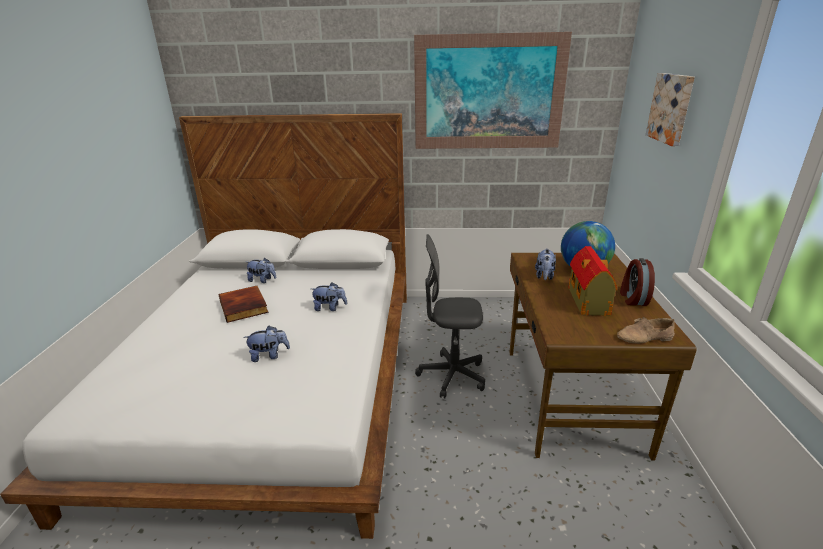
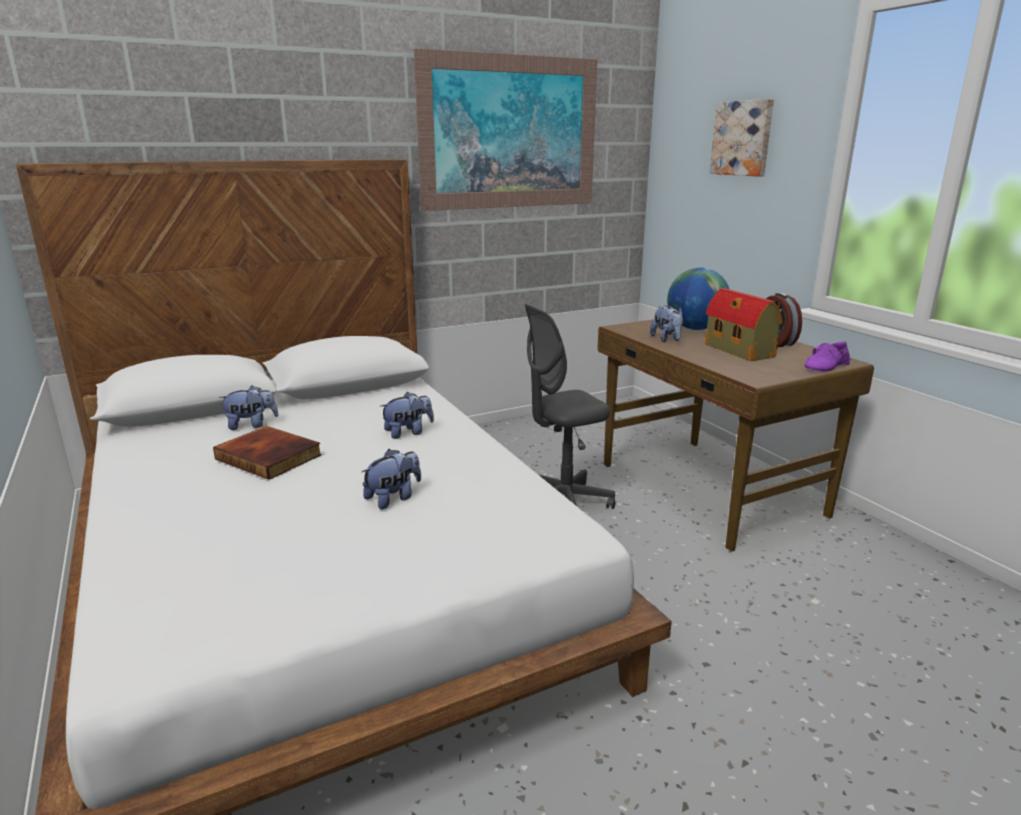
camera: 30 degrees left, 5 degrees down
beige shoe [617,317,675,344] -> purple shoe [805,342,851,372]

